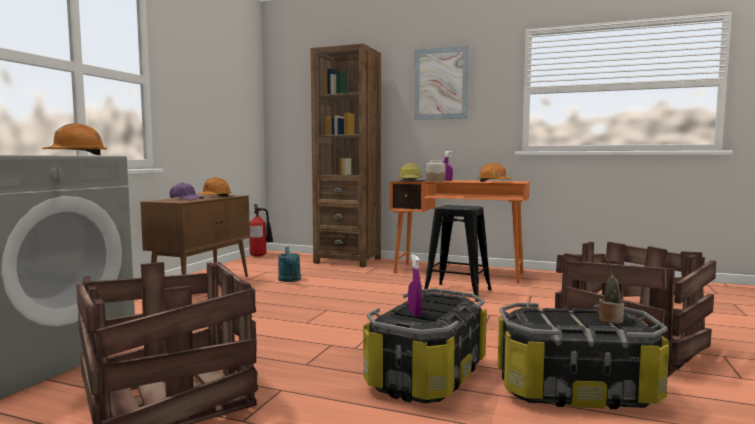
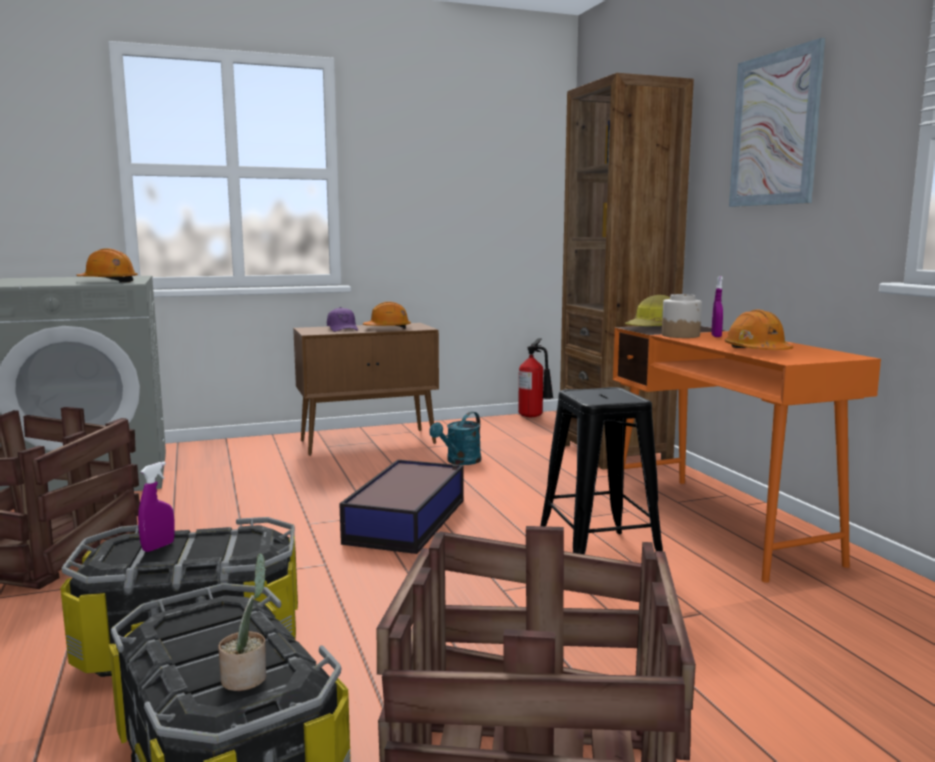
camera: 50 degrees right, 5 degrees up
none -> storage box [339,460,463,554]

